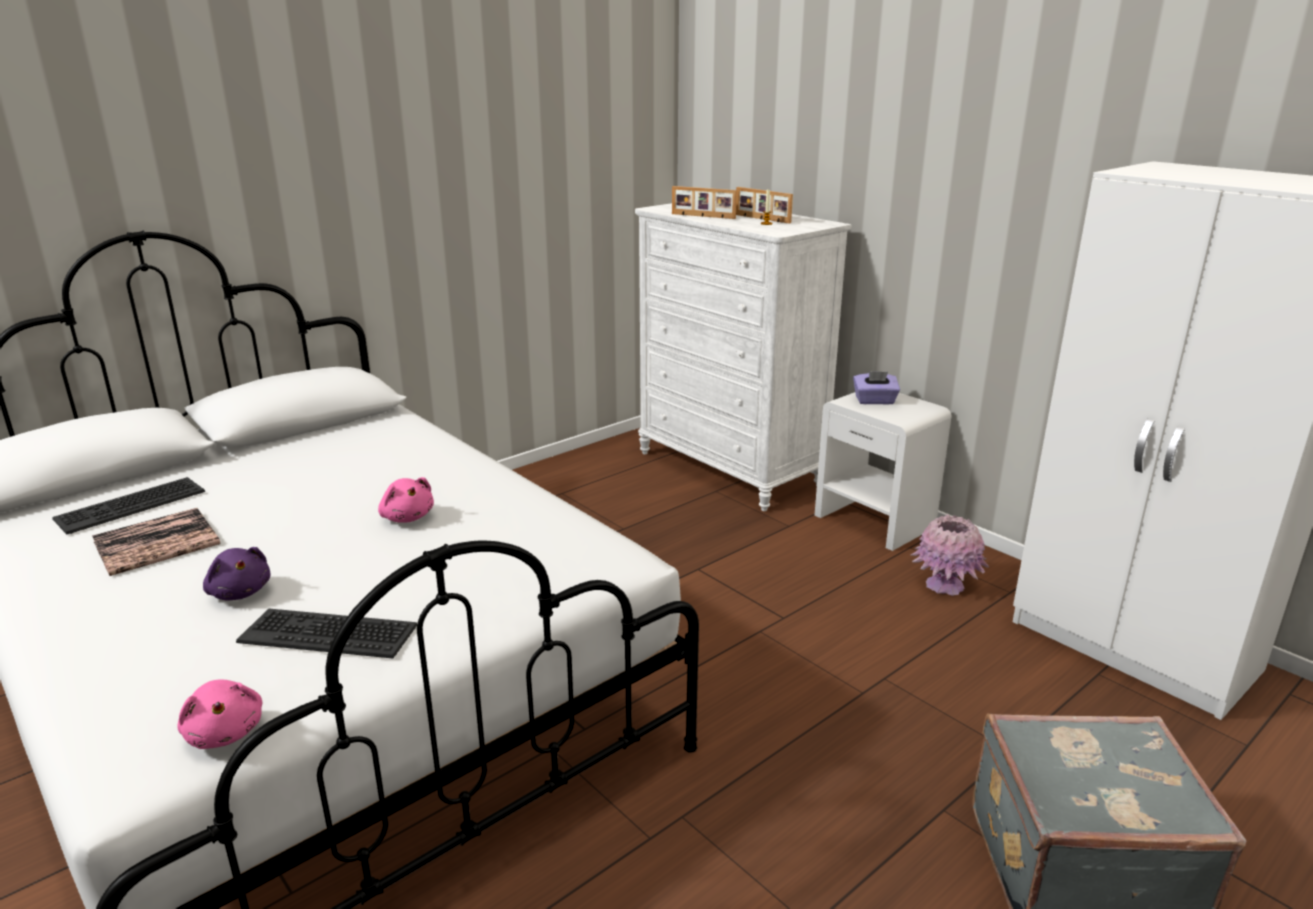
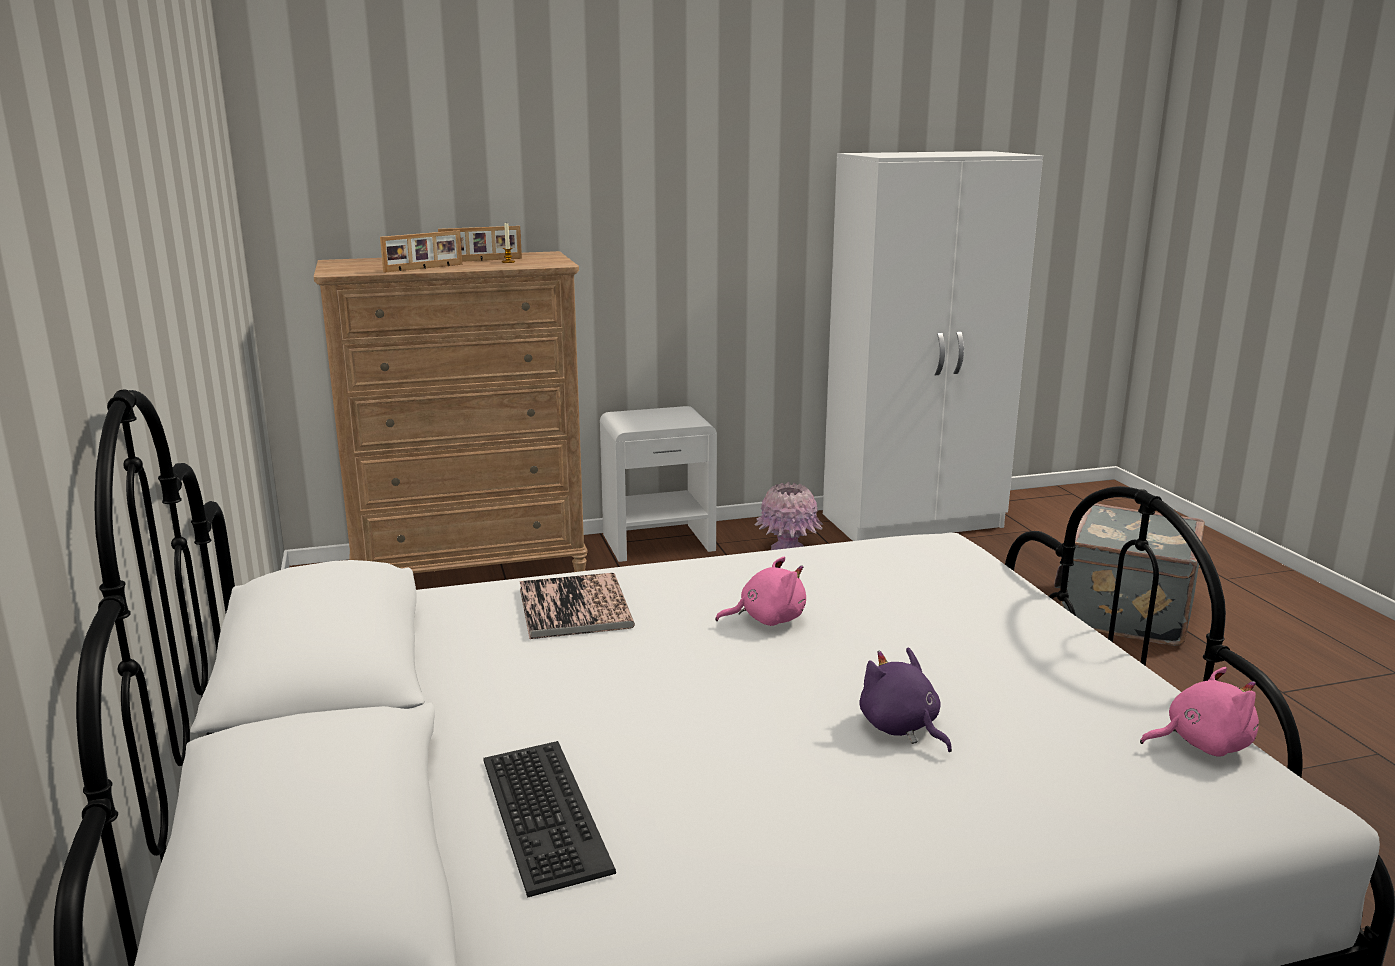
camera: 65 degrees left, 5 degrees down
book [92,508,220,576] -> book moved to [519,573,635,639]
purple plush toy [203,547,270,600] -> purple plush toy turned 105 degrees counterclockwise [859,647,952,752]
keyboard [236,609,417,659] -> none
white dresser [635,203,852,511] -> brown dresser [313,251,587,573]
purple tissue box [853,371,900,405] -> none

